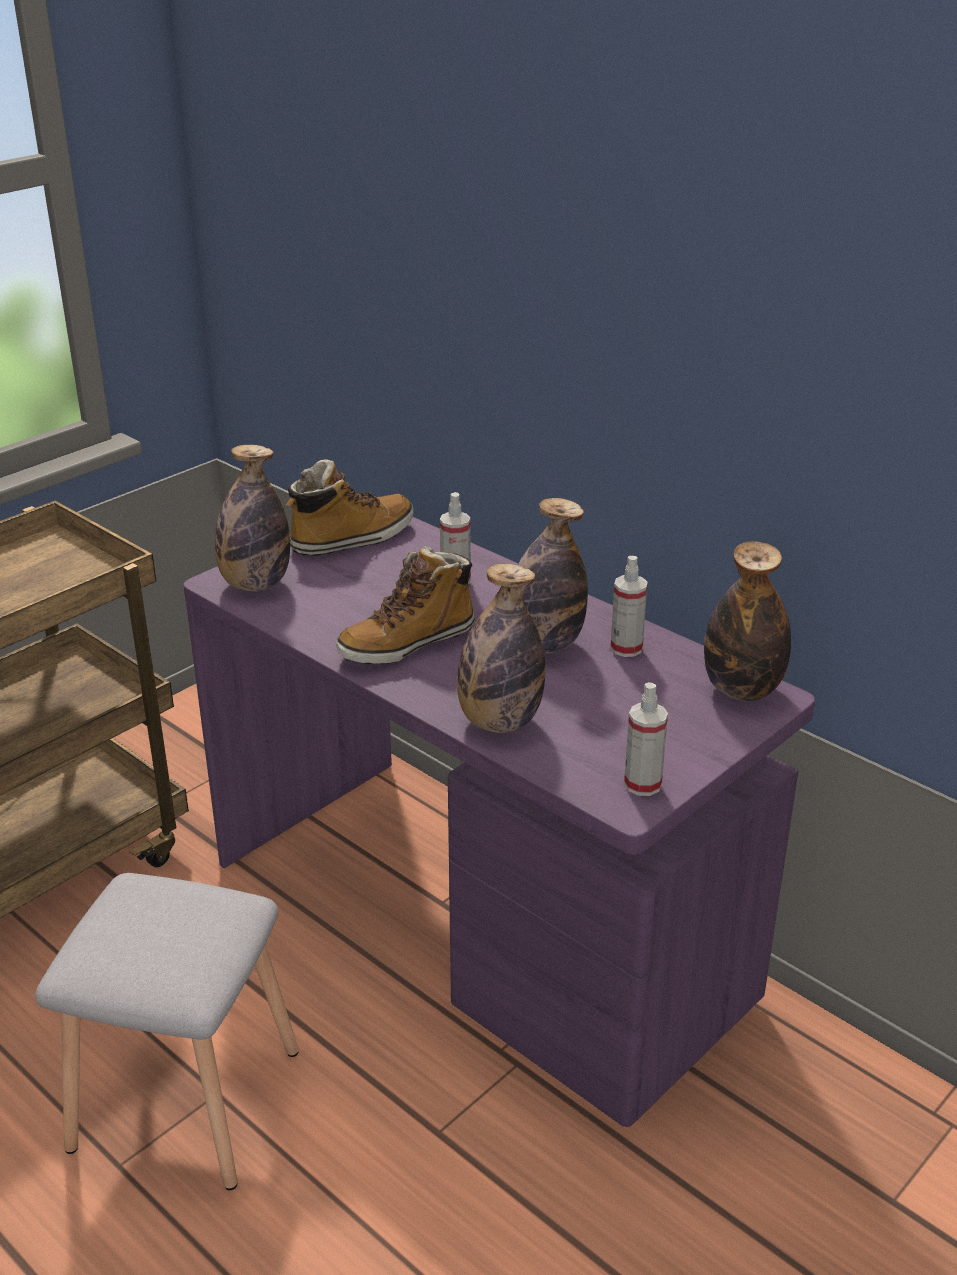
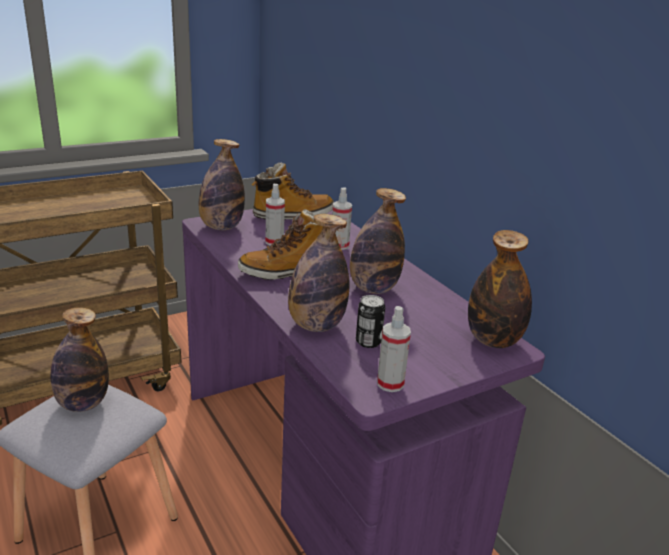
camera: 15 degrees right, 5 degrees down
spray bottle [610,556,648,657] -> spray bottle moved to [266,184,285,246]
none -> bottle [50,307,109,412]
none -> can [356,295,385,348]

